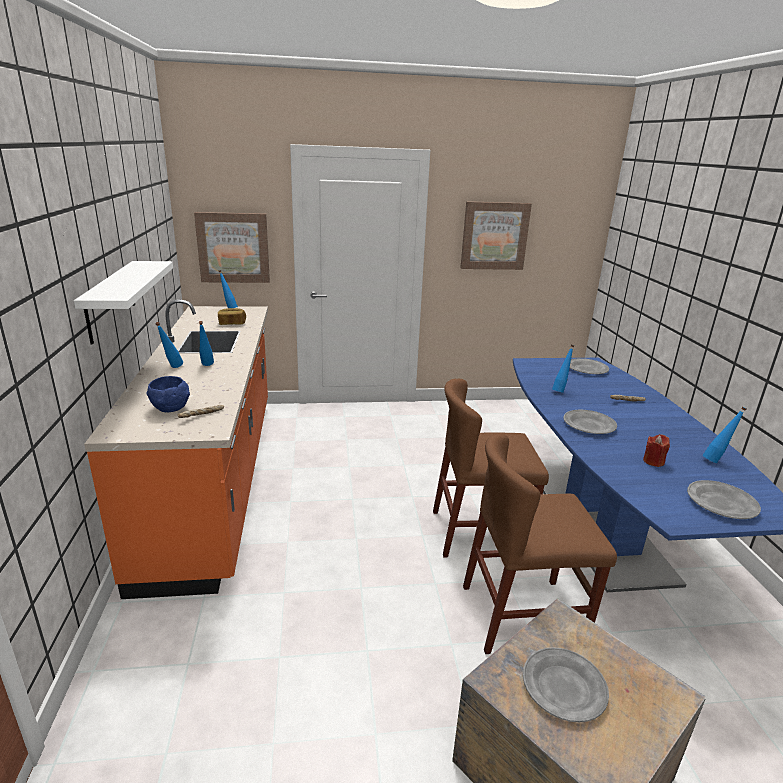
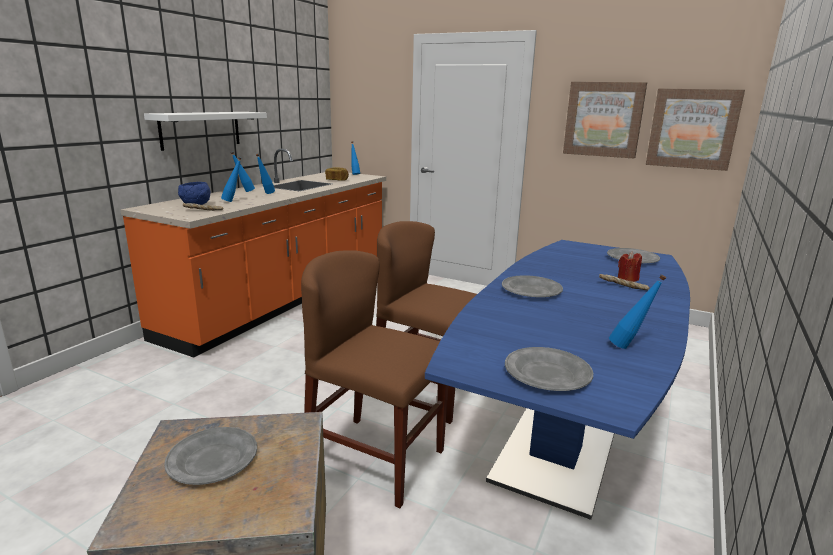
camera: 35 degrees right, 5 degrees down
picture [194,212,270,283] -> picture moved to [646,89,745,171]
blue bottle [552,345,574,393] -> blue bottle moved to [221,157,242,202]
red candle [643,434,670,467] -> red candle moved to [617,252,642,282]

